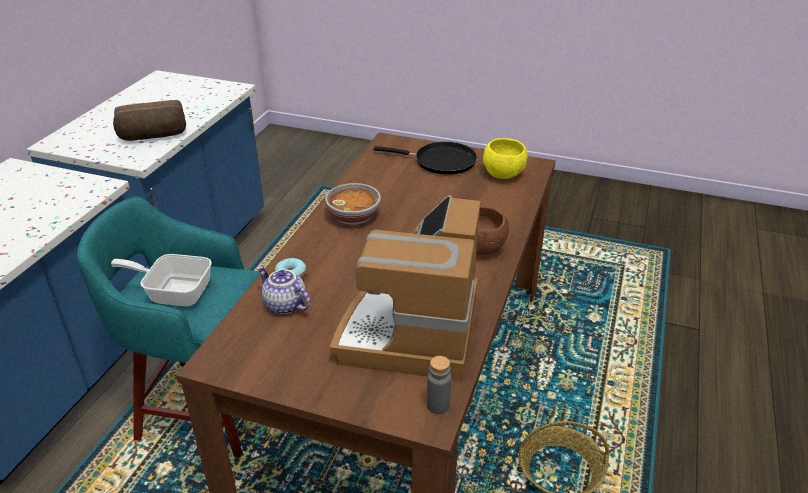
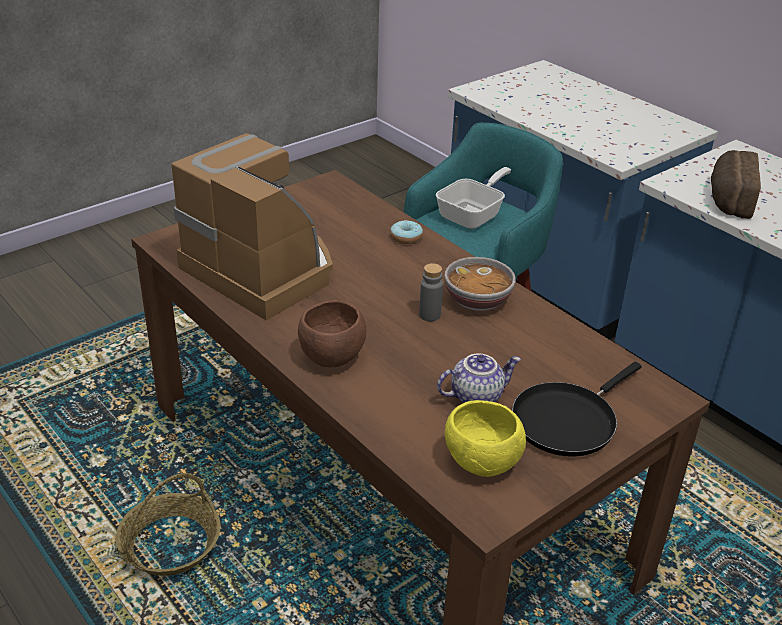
camera: 120 degrees right, 0 degrees up
teapot [257,266,310,314] -> teapot moved to [437,353,521,403]
grey bottle [427,356,451,414] -> grey bottle moved to [419,263,443,321]

